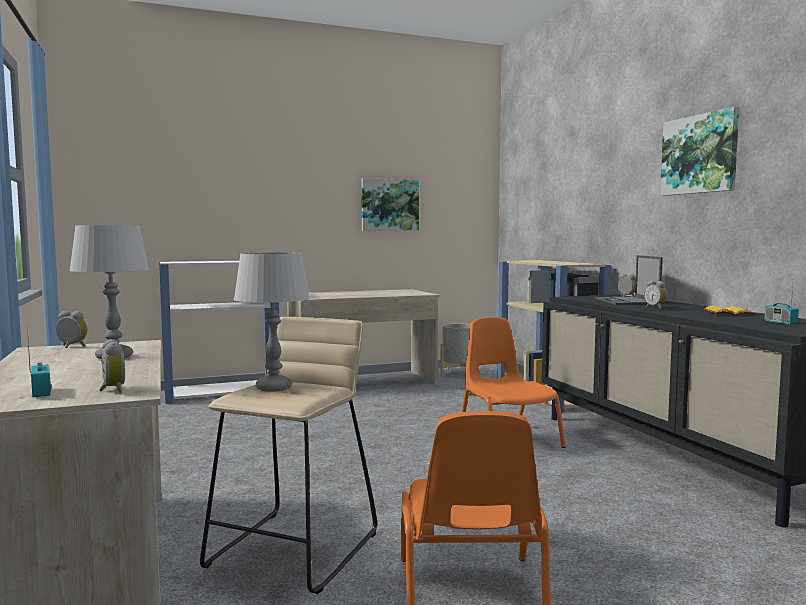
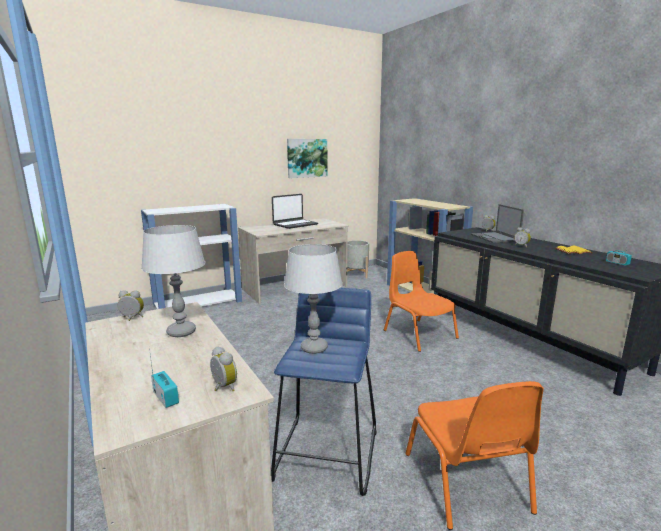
camera: 10 degrees left, 10 degrees up
beige stool [200,317,377,594] -> blue stool [271,288,377,496]
picture [660,107,739,196] -> none
none -> laptop [272,194,318,229]

